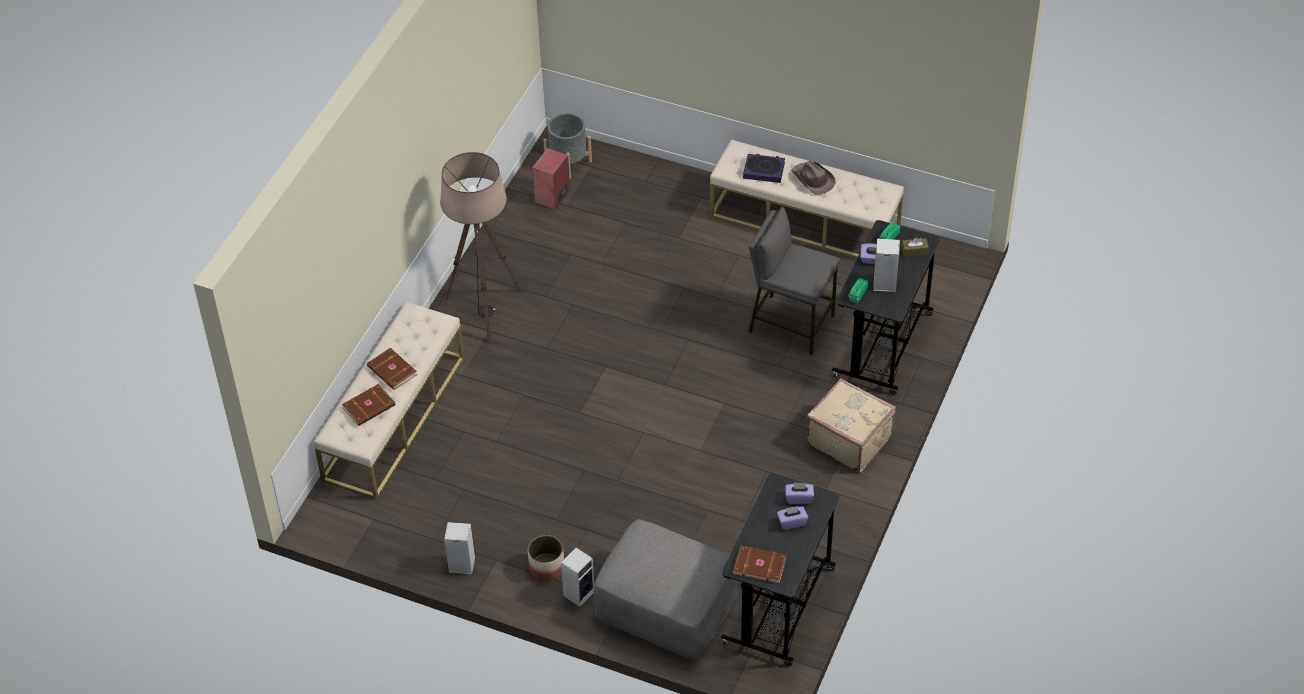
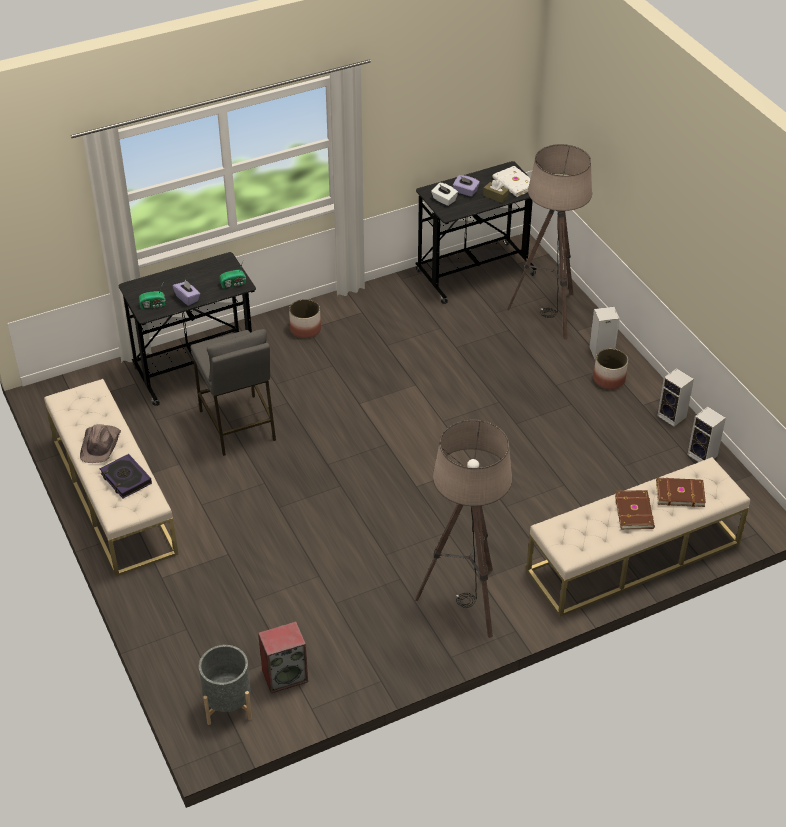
camera: 140 degrees left, 5 degrees down
grey ottoman [594,519,738,659] -> floor lamp [507,144,592,340]
brown book [733,545,787,584] -> white book [493,166,530,197]
purple tissue box [785,482,814,504] -> white tissue box [431,183,458,206]
beige suitcase [806,378,896,473] -> planter [289,299,321,338]
speaker [873,238,900,292] -> speaker moved to [687,407,726,462]
brown tissue box [901,237,929,257] -> brown tissue box moved to [483,180,509,203]

